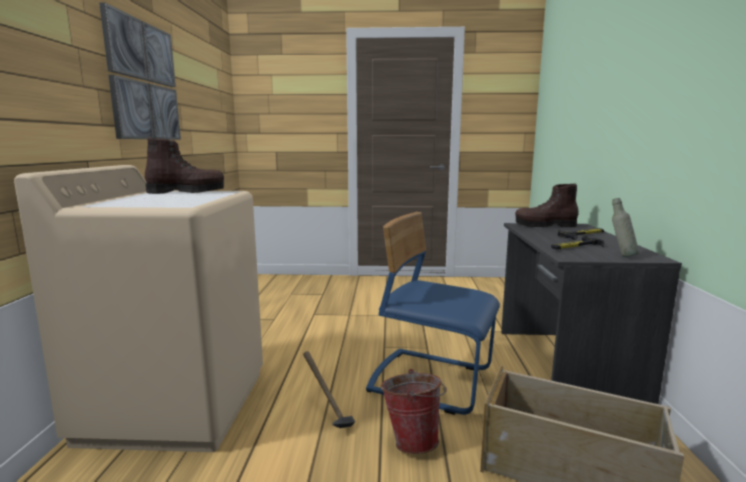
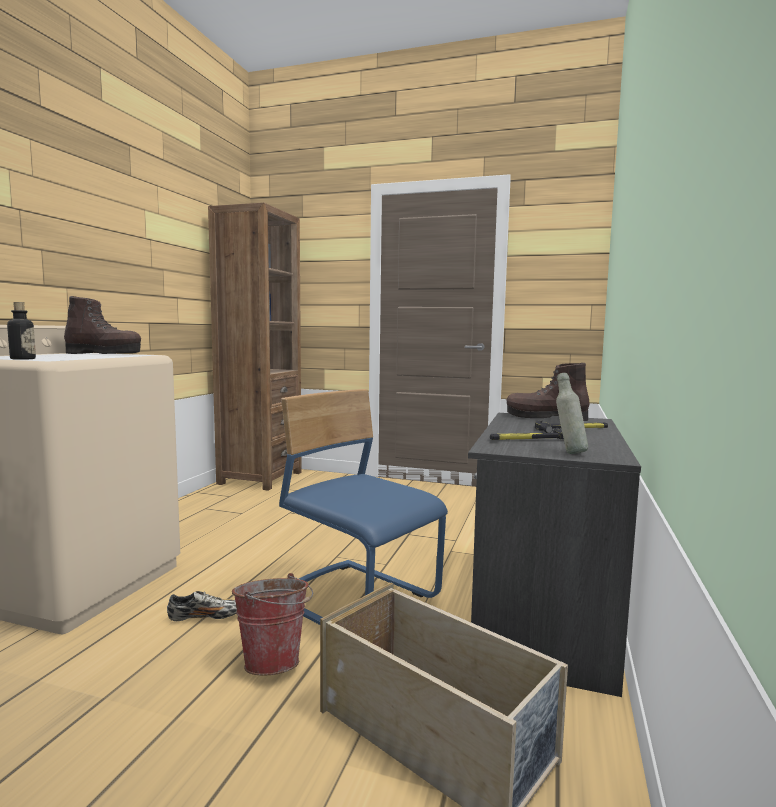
camera: 15 degrees right, 5 degrees down
picture [99,3,181,140] -> none
hammer [303,351,355,428] -> shoe [167,591,237,621]
none -> bottle [7,302,36,360]
none -> brown bookcase [208,203,302,491]

